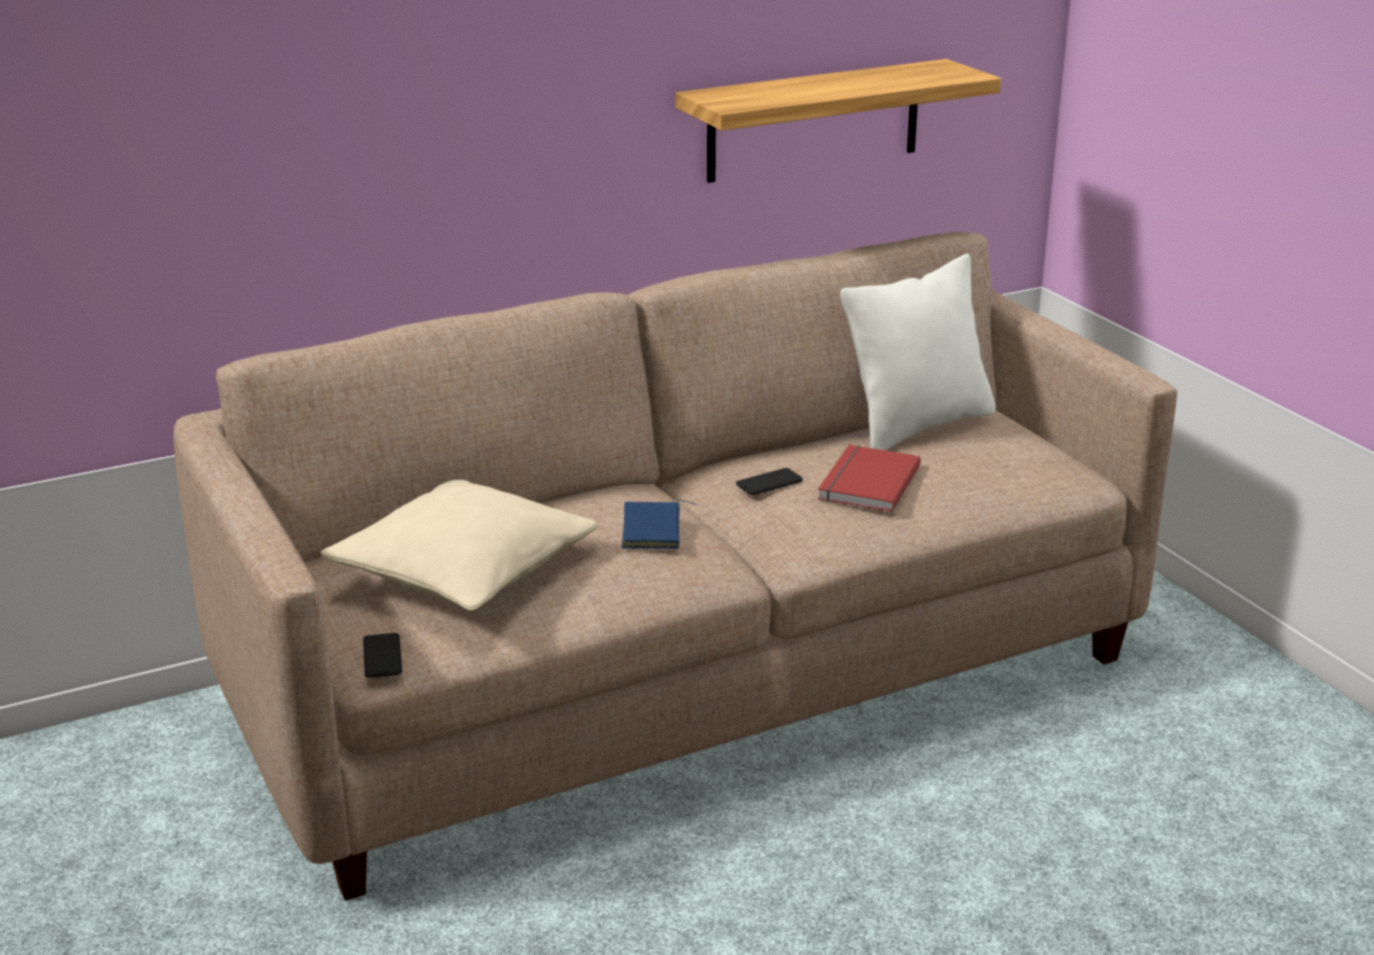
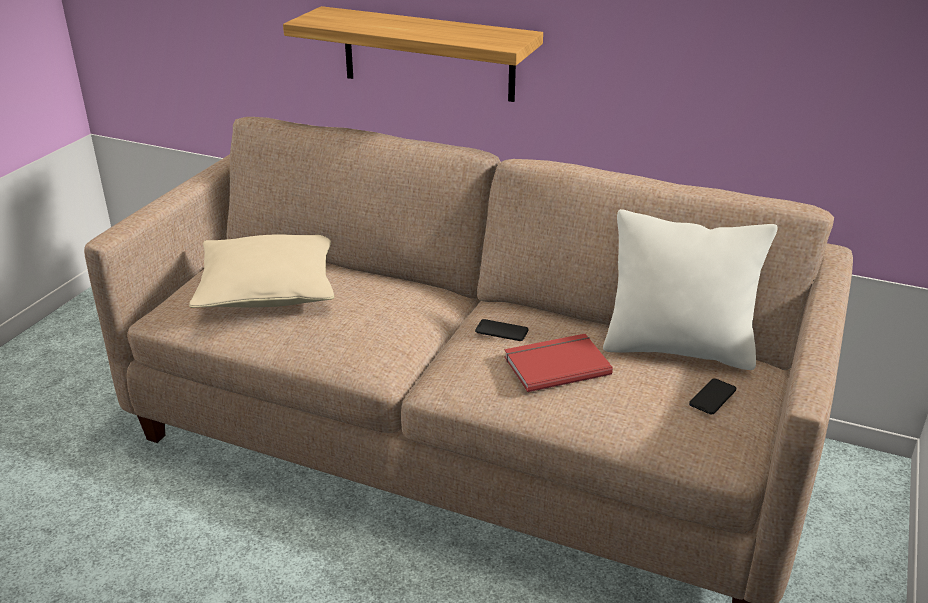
camera: 50 degrees right, 5 degrees up
phone [363,633,402,678] -> phone moved to [689,378,736,414]
blue book [622,500,697,549] -> none
shelf [675,59,1001,183] -> shelf moved to [283,6,543,102]

